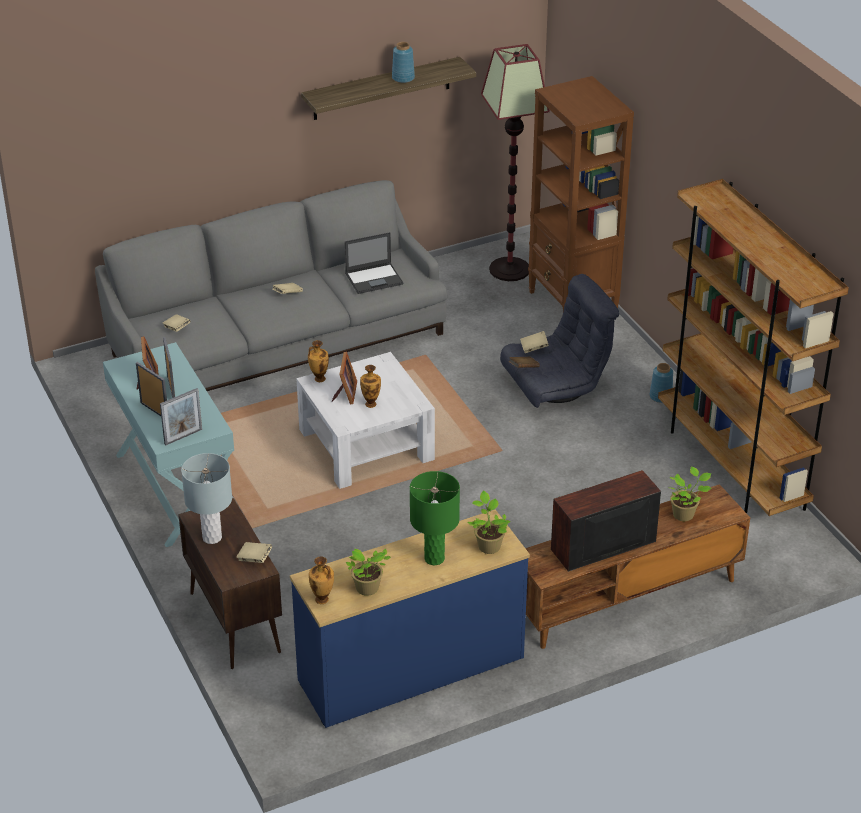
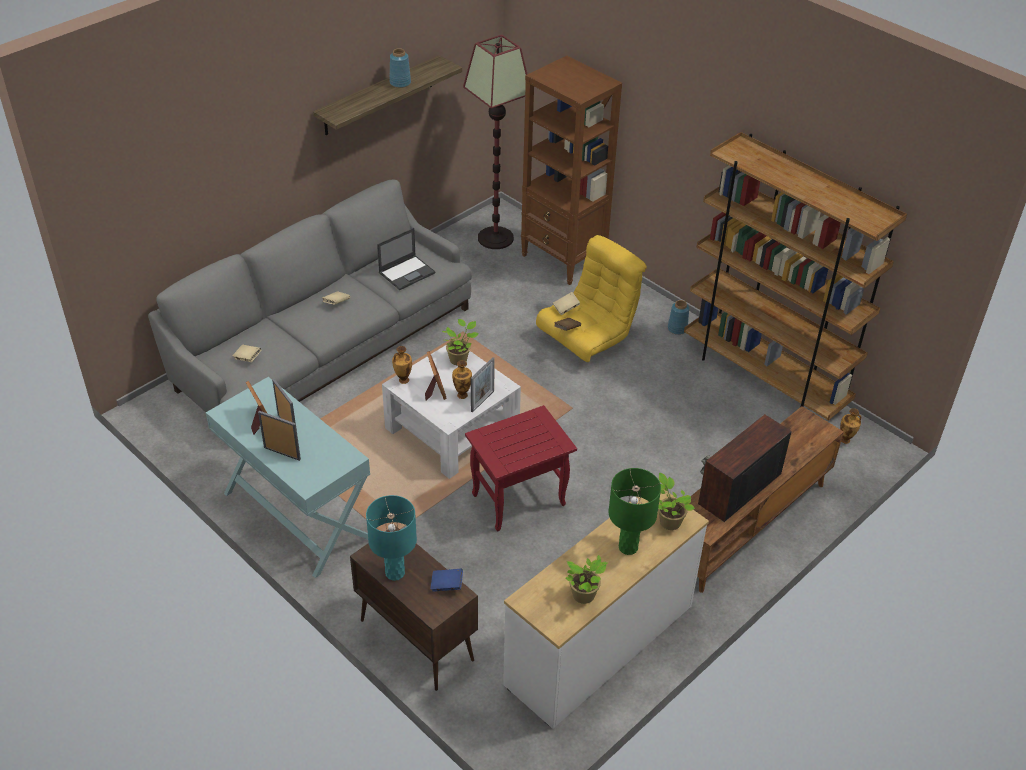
camera: 20 degrees left, 5 degrees up
picture frame [160,388,202,445] -> picture frame moved to [471,357,495,412]
grey table lamp [181,453,232,544] -> turquoise table lamp [366,495,417,581]
beige book [237,542,272,563] -> blue book [431,568,463,592]
blue dresser [290,509,530,728] -> white dresser [503,489,709,729]
vase [309,556,334,604] -> vase moved to [840,408,861,444]
grey armchair [500,274,619,408] -> yellow armchair [536,235,647,362]
potted plant [668,466,712,521] -> potted plant moved to [442,319,479,365]
none -> red side table [465,405,577,532]

